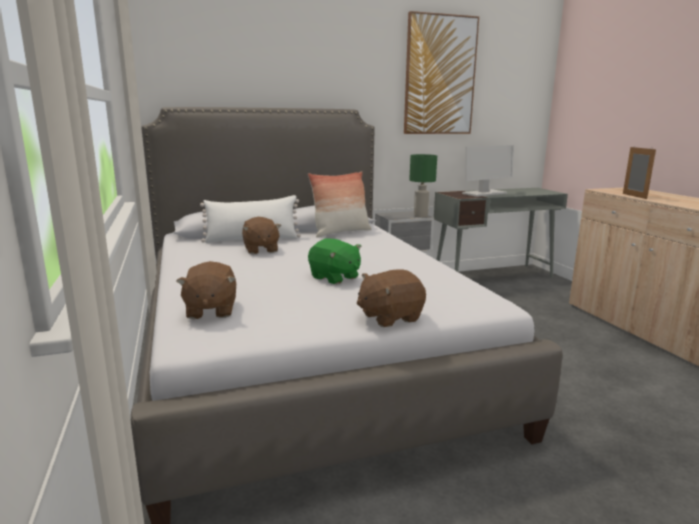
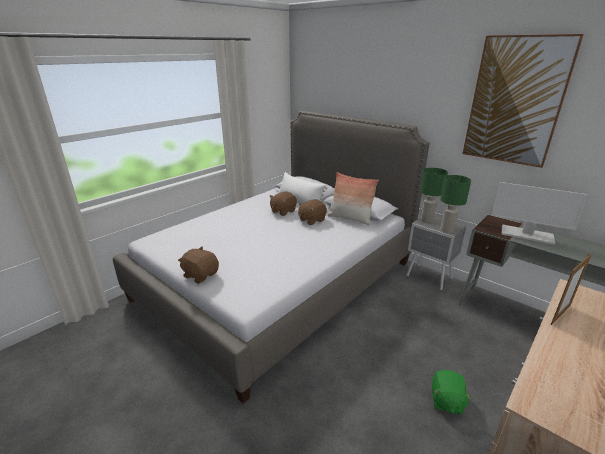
camera: 60 degrees right, 10 degrees up
brown plush toy [176,261,236,319] -> brown plush toy moved to [298,199,327,225]
green plush toy [308,239,361,284] -> green plush toy moved to [432,370,472,414]
none -> green table lamp [420,168,448,223]

